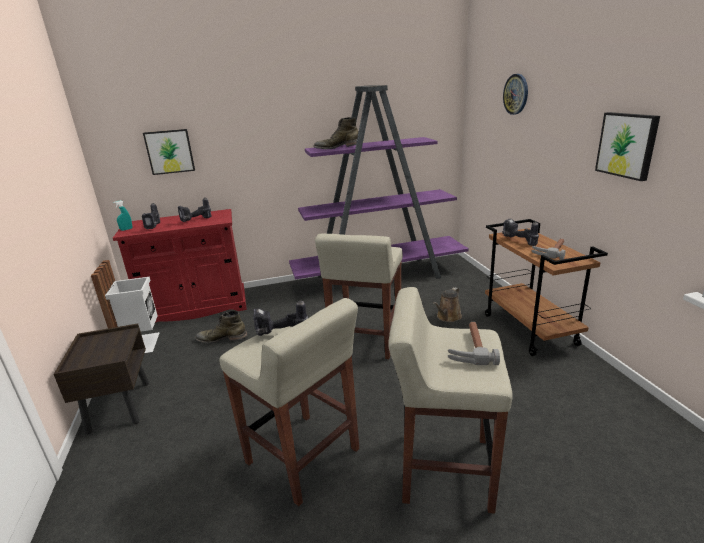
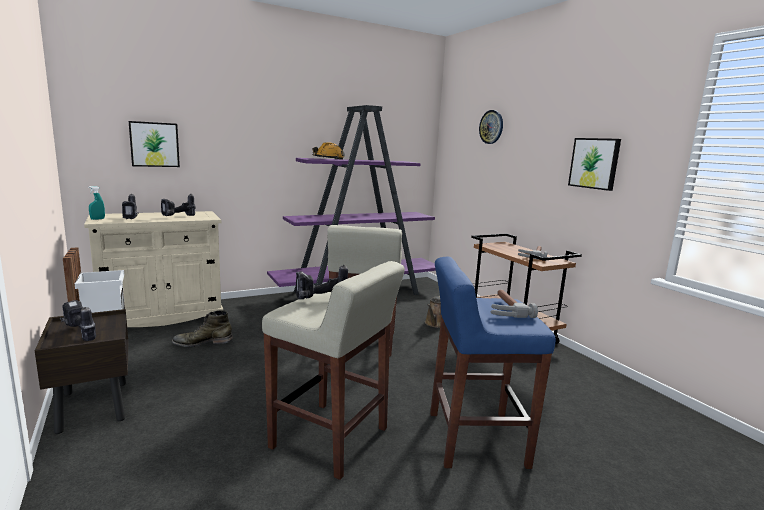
camera: 15 degrees left, 10 degrees down
red cabinet [113,209,247,323] -> beige cabinet [84,211,223,327]
green boot [313,117,358,149] -> orange hard hat [312,142,345,160]
beige stool [388,287,512,514] -> blue stool [430,257,556,469]
power drill [502,219,539,246] -> power drill moved to [60,300,96,341]

